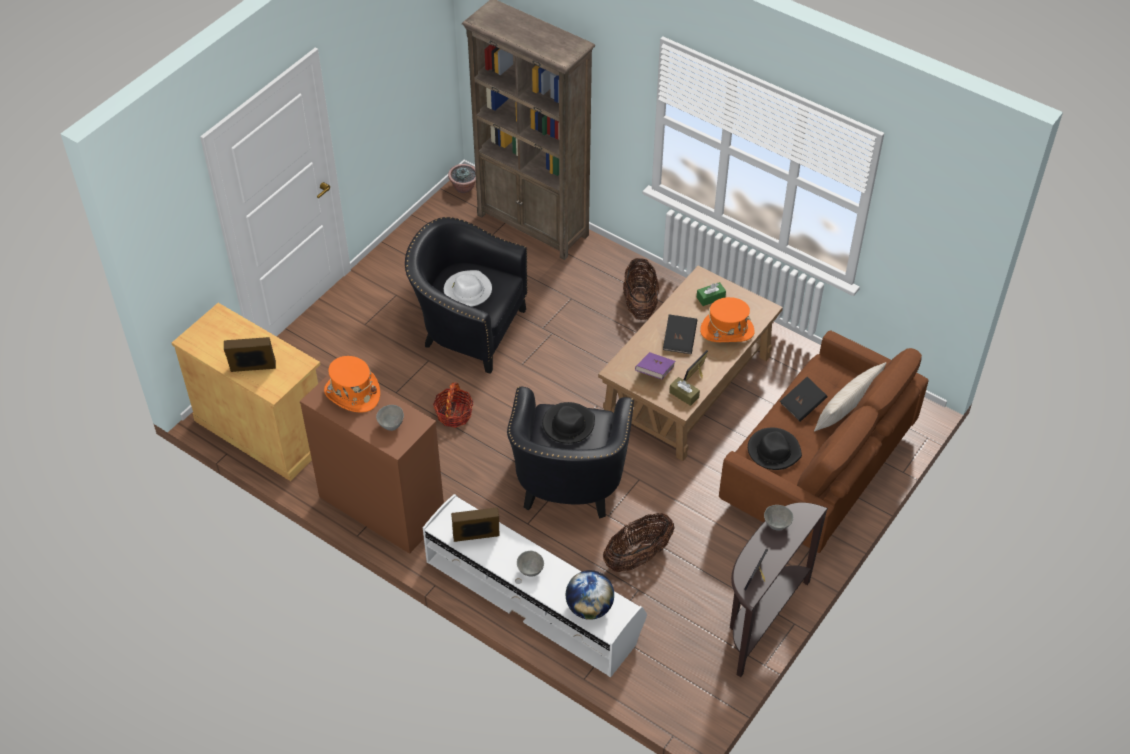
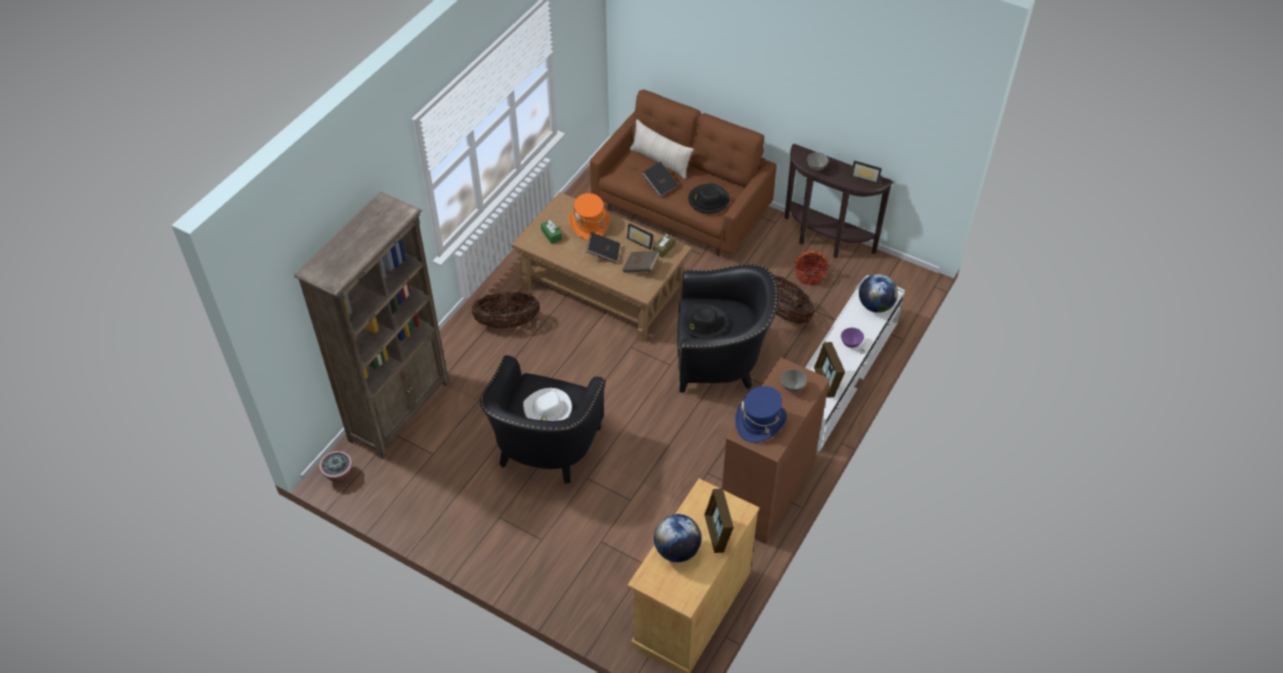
camera: 95 degrees left, 0 degrees up
orange hat [324,356,380,413] -> blue hat [735,386,787,443]
basket [433,383,474,428] -> basket moved to [794,250,830,285]
grey bowl [517,551,544,576] -> purple bowl [841,328,864,348]
purple book [635,352,675,379] -> brown book [623,251,660,273]
none -> globe [654,514,701,562]

